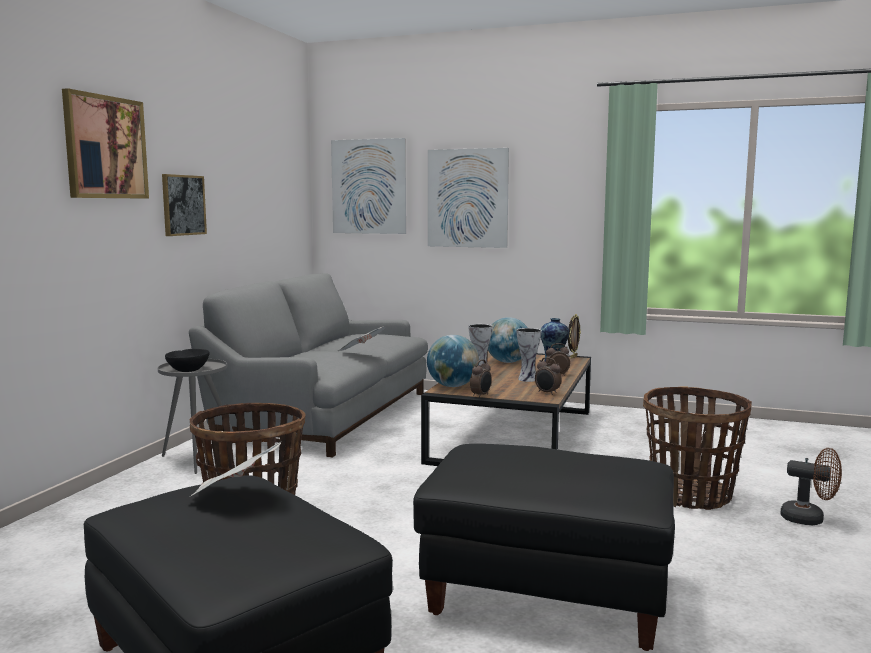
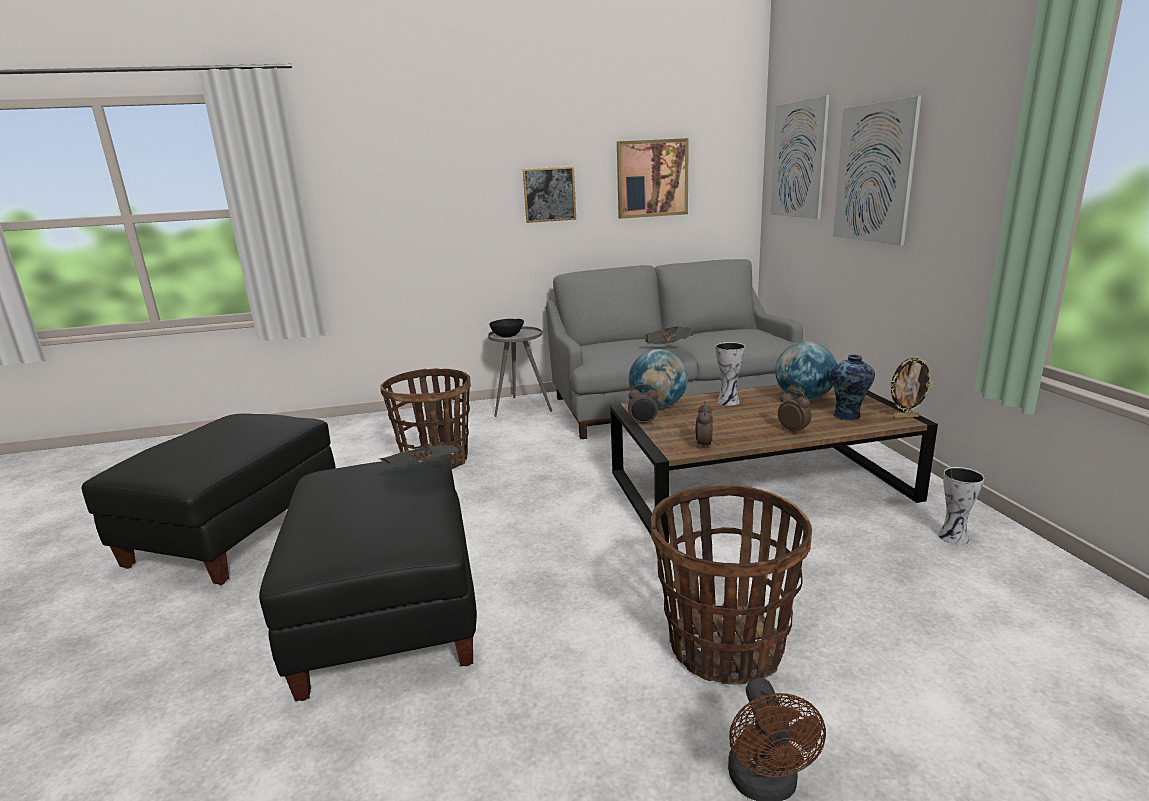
camera: 60 degrees right, 10 degrees up
picture [62,88,149,199] -> picture moved to [617,138,689,219]
newspaper [191,441,282,496] -> newspaper moved to [379,445,461,464]
vase [517,328,542,382] -> vase moved to [938,467,984,545]

